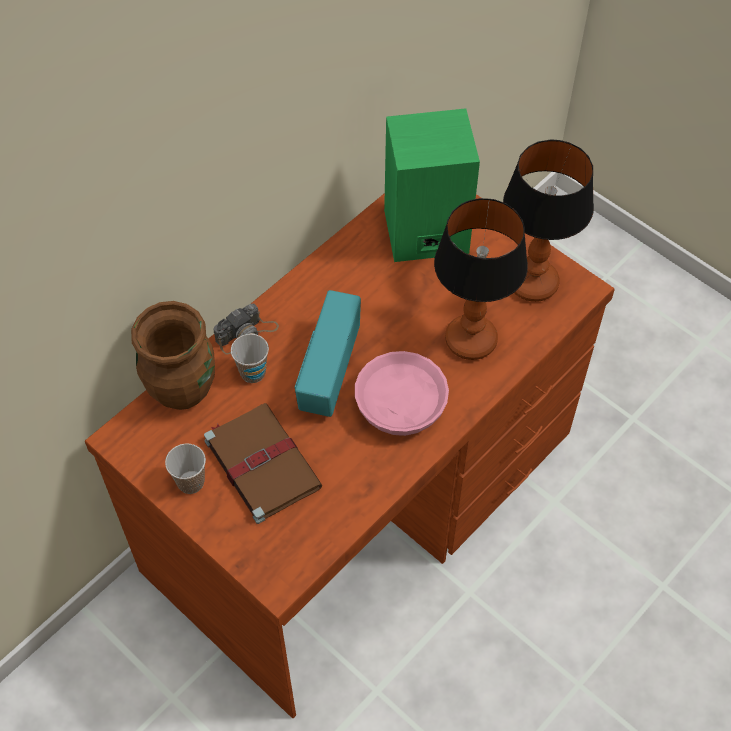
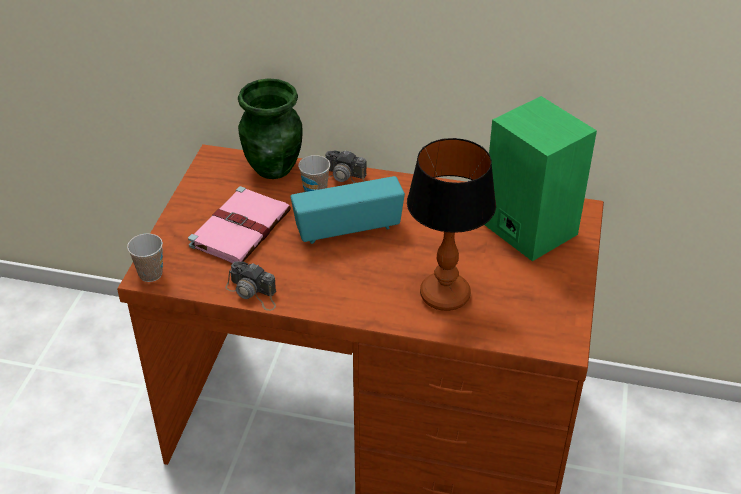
camera: 60 degrees right, 15 degrees down
brown vase [131,301,215,410] -> green vase [238,78,303,179]
cup [165,444,206,494] -> cup moved to [127,233,163,282]
brown book [204,403,322,524] -> pink book [188,186,291,263]
pink bowl [355,351,449,436] -> none
table lamp [503,139,594,302] -> none
none -> camera [225,261,276,311]

